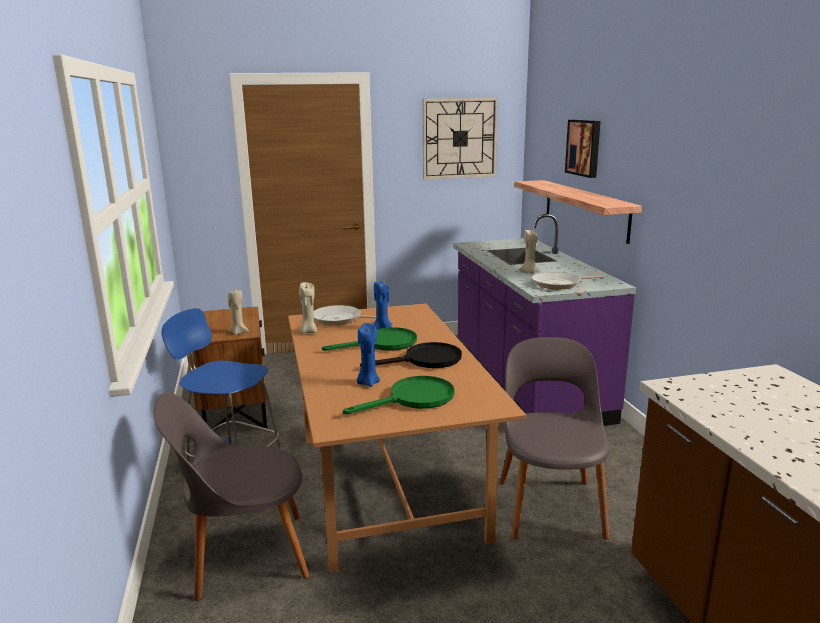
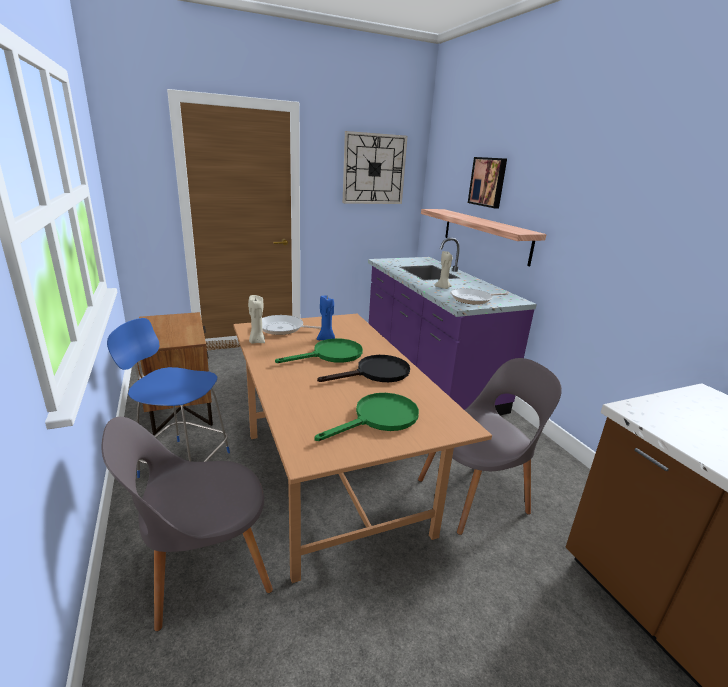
camera: 10 degrees left, 5 degrees up
beige candle [228,289,249,335] -> none
blue candle [357,323,380,387] -> none
grey chair [500,337,609,540] -> grey chair turned 75 degrees clockwise [418,358,562,535]

